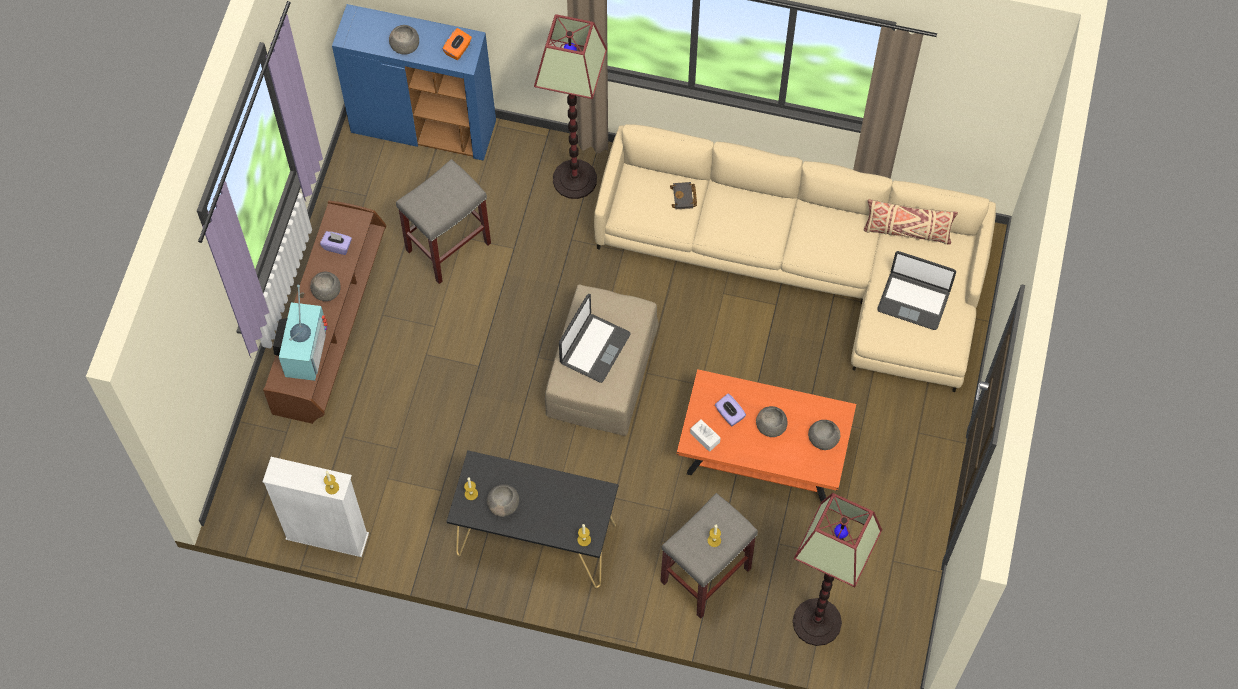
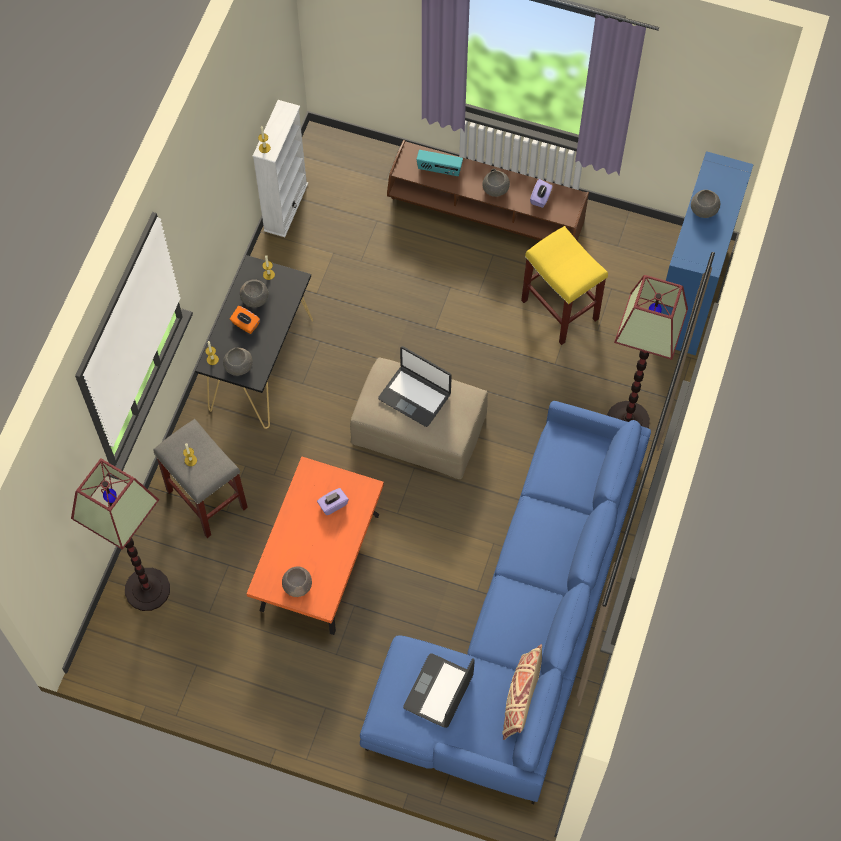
camera: 95 degrees right, 0 degrees up
television [273,285,328,381] -> radio [416,150,463,176]
grey stool [396,159,491,284] -> yellow stool [521,226,608,345]
orange tissue box [443,28,472,60] -> orange tissue box moved to [230,306,260,334]
beige sofa [594,124,996,392] -> blue sofa [360,401,651,804]
black book [670,182,697,209] -> none
white tissue box [690,419,721,452] -> none
grey bowl [756,406,787,437] -> grey bowl moved to [223,348,253,376]

